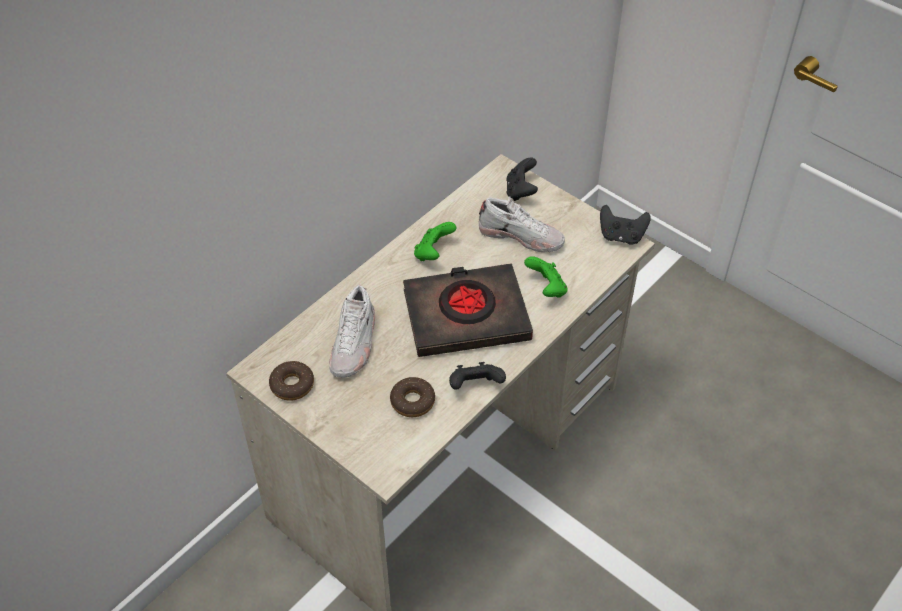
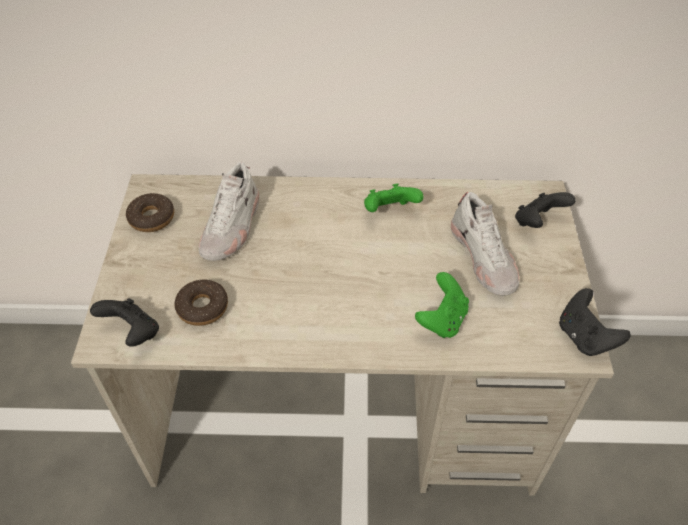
camera: 50 degrees right, 0 degrees up
white shoe [329,285,375,378] -> white shoe turned 45 degrees counterclockwise [198,162,260,261]
black book [403,263,533,357] -> none
black game controller [449,362,506,390] -> black game controller moved to [90,298,159,347]

